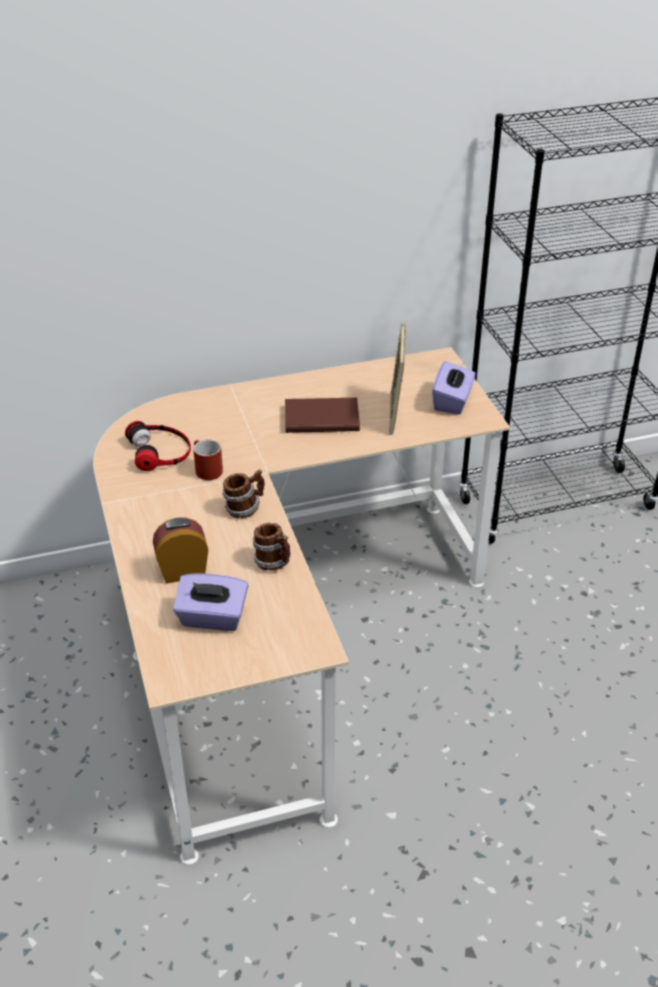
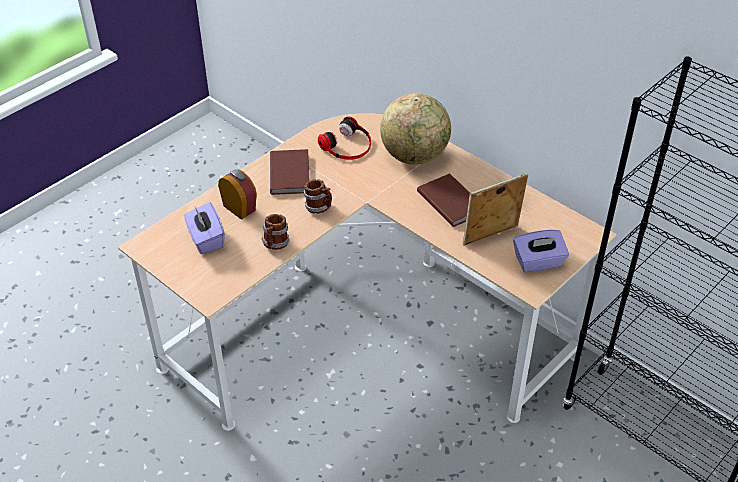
camera: 60 degrees right, 5 degrees up
red mug [193,440,223,480] -> none
none -> brown book [270,149,309,195]
none -> globe [380,93,451,165]

